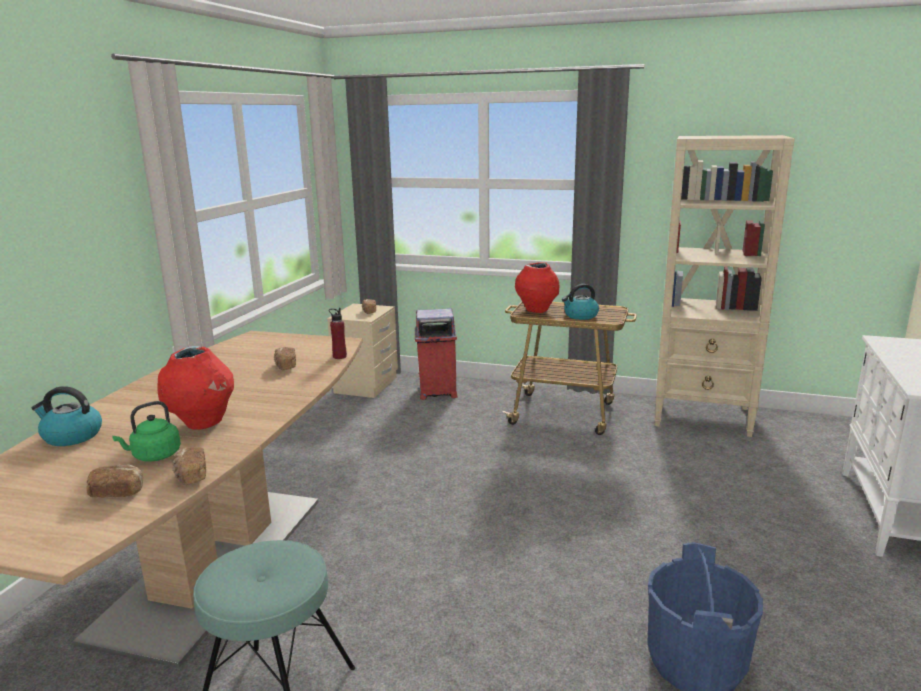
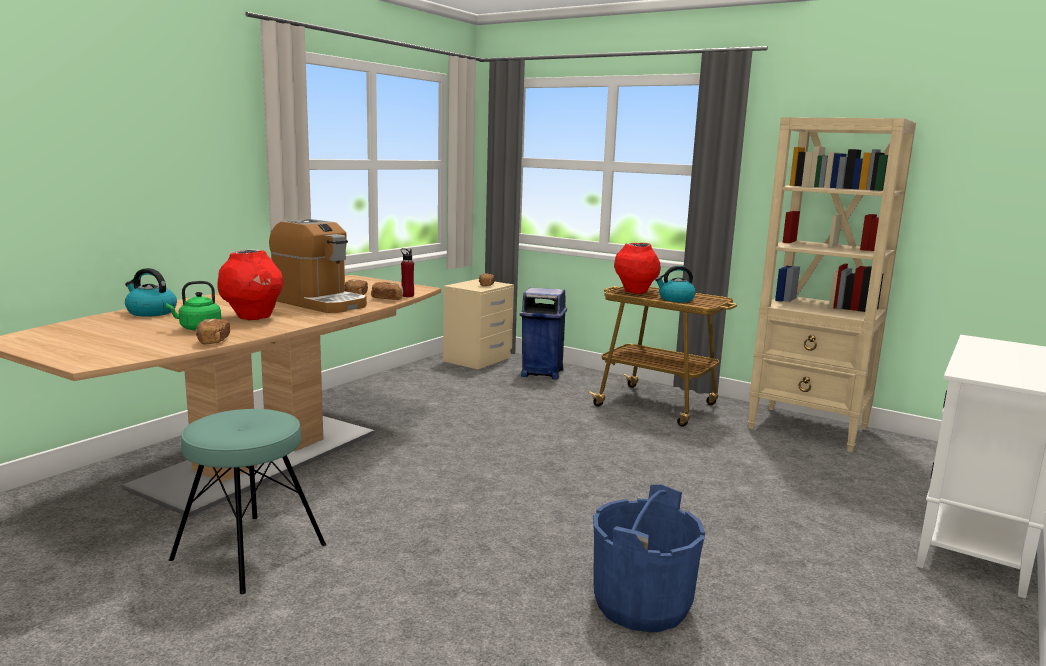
camera: 15 degrees right, 5 degrees down
bread [86,465,143,498] -> bread moved to [371,282,403,300]
red trash can [415,308,458,400] -> blue trash can [520,287,567,380]
none -> coffee machine [269,219,367,313]

